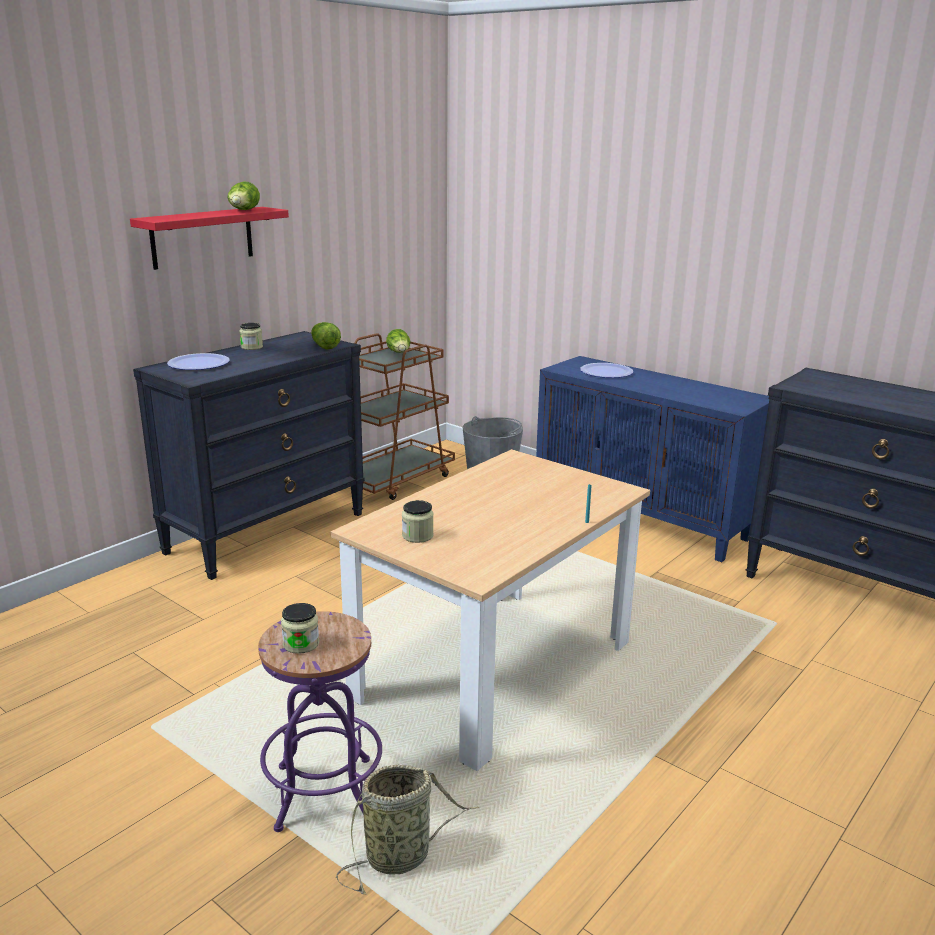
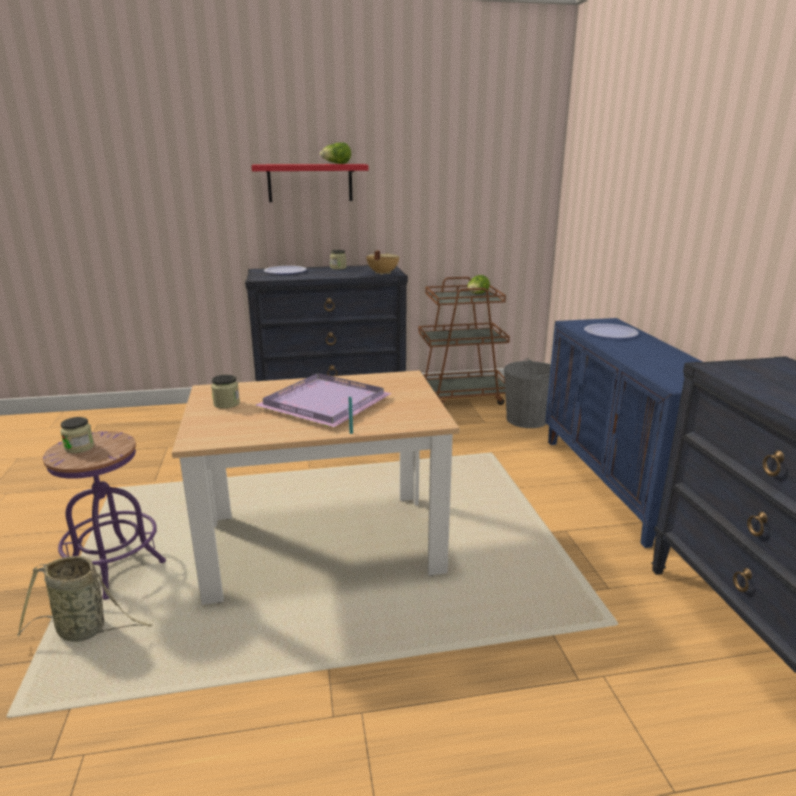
camera: 40 degrees right, 0 degrees up
lettuce [311,322,341,350] -> beige cooking pot [366,251,400,275]
none -> purple tray [255,373,392,427]

